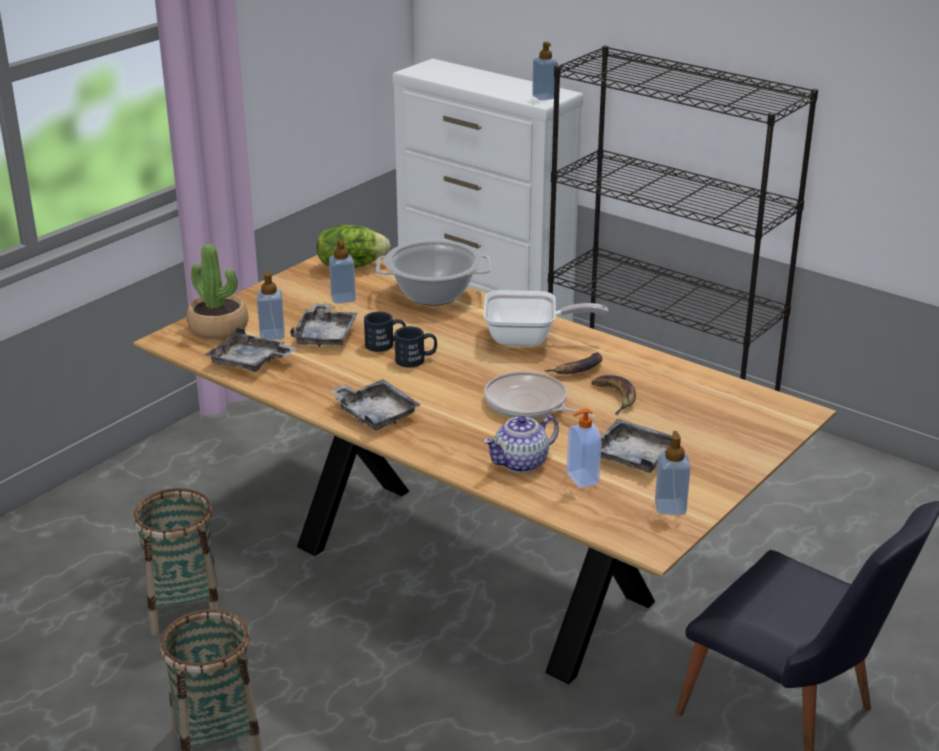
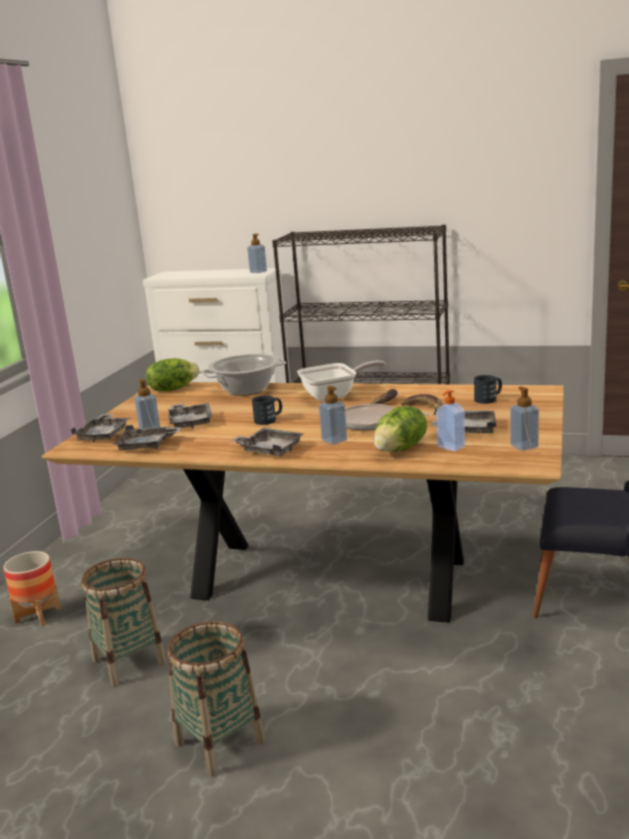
camera: 20 degrees left, 10 degrees down
potted plant [187,244,248,339] -> grey tray [71,414,130,442]
soap dispenser [329,239,356,304] -> soap dispenser moved to [319,386,347,445]
black mug [364,312,406,352] -> black mug moved to [474,375,502,404]
teapot [483,416,559,473] -> lettuce [374,406,427,452]
none -> planter [3,551,61,626]

